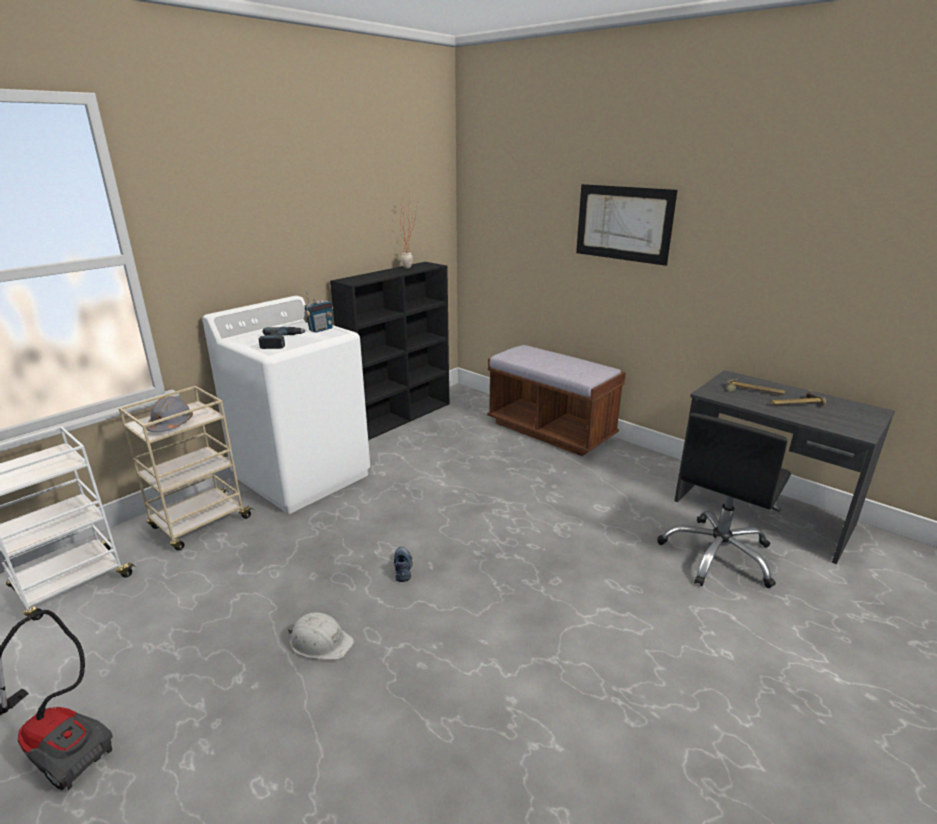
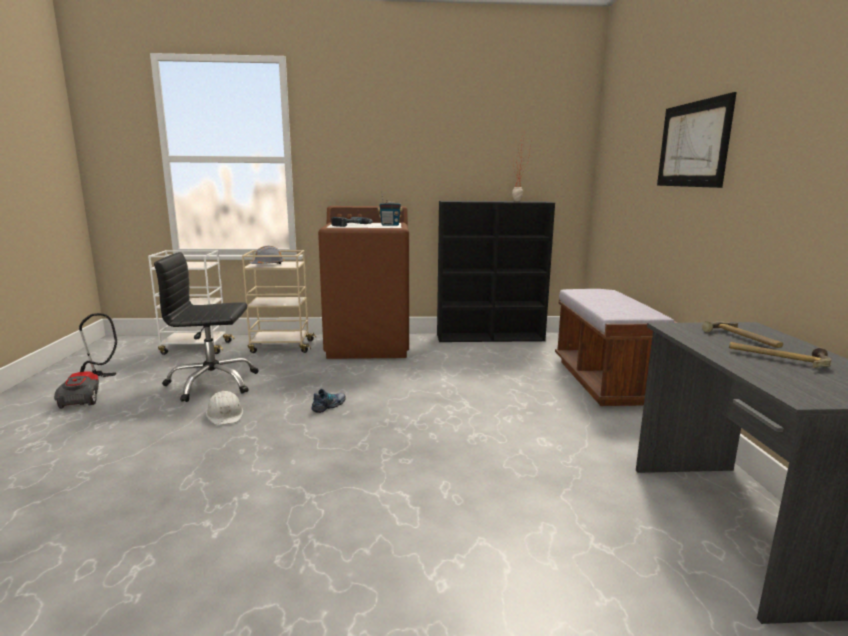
camera: 45 degrees right, 10 degrees down
white washing machine [202,296,370,514] -> brown washing machine [318,206,409,359]
black office chair [657,413,791,588] -> black office chair moved to [154,252,258,402]

